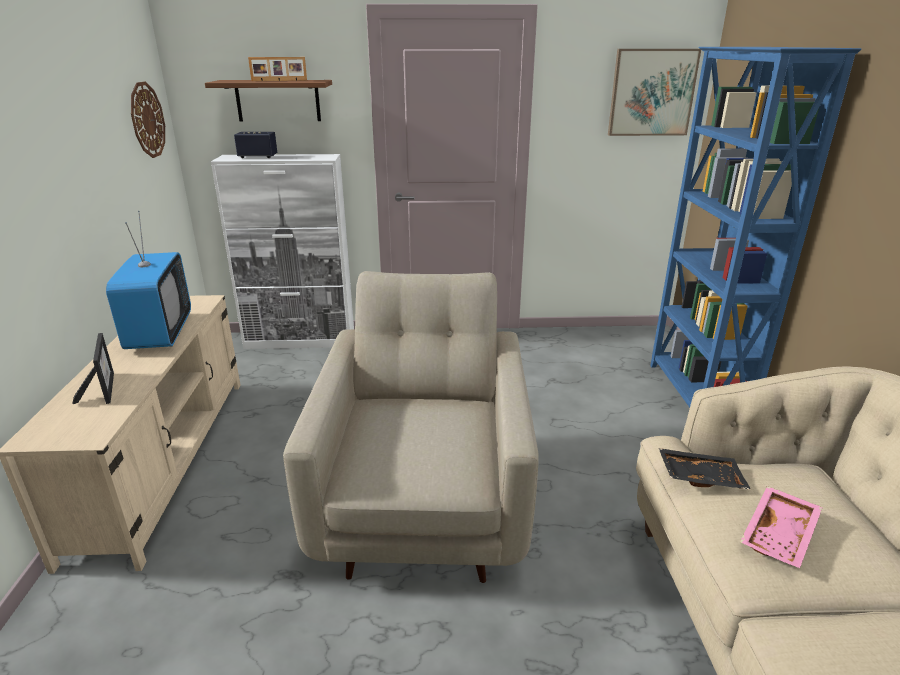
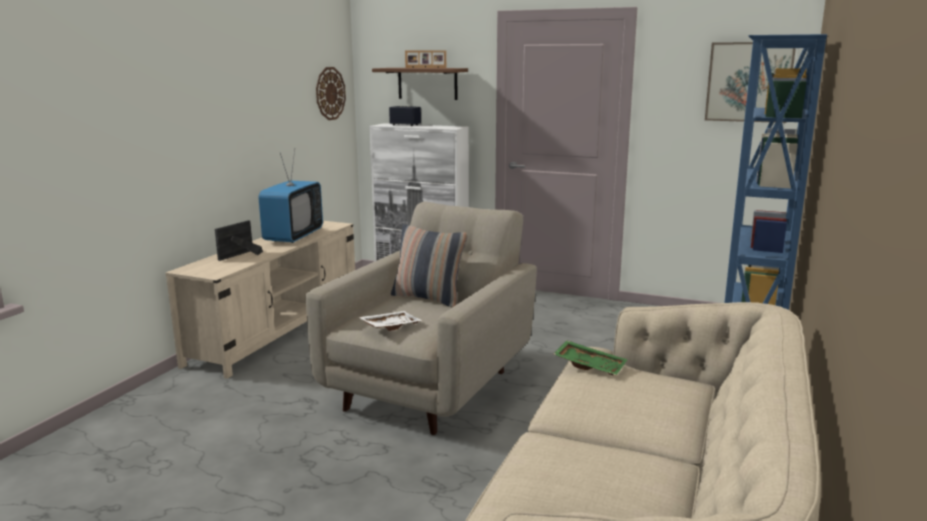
camera: 25 degrees right, 10 degrees down
picture frame [72,333,114,404] -> picture frame turned 150 degrees counterclockwise [215,220,263,261]
black tray [659,448,751,490] -> green tray [554,340,628,376]
pink tray [740,486,823,568] -> none
none -> white tray [359,311,423,331]
none -> pillow [391,224,468,307]

